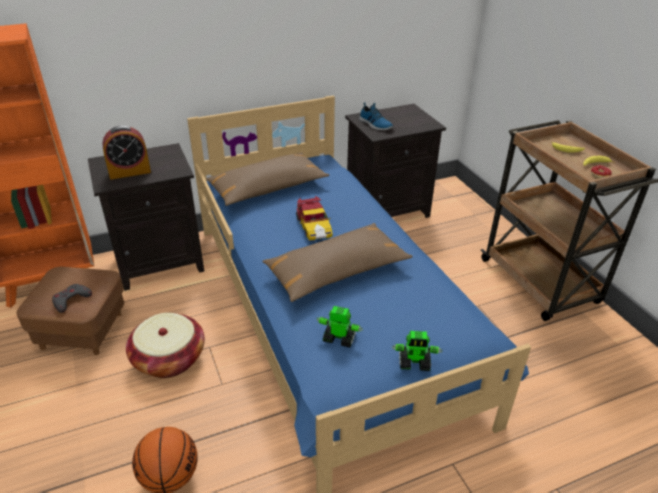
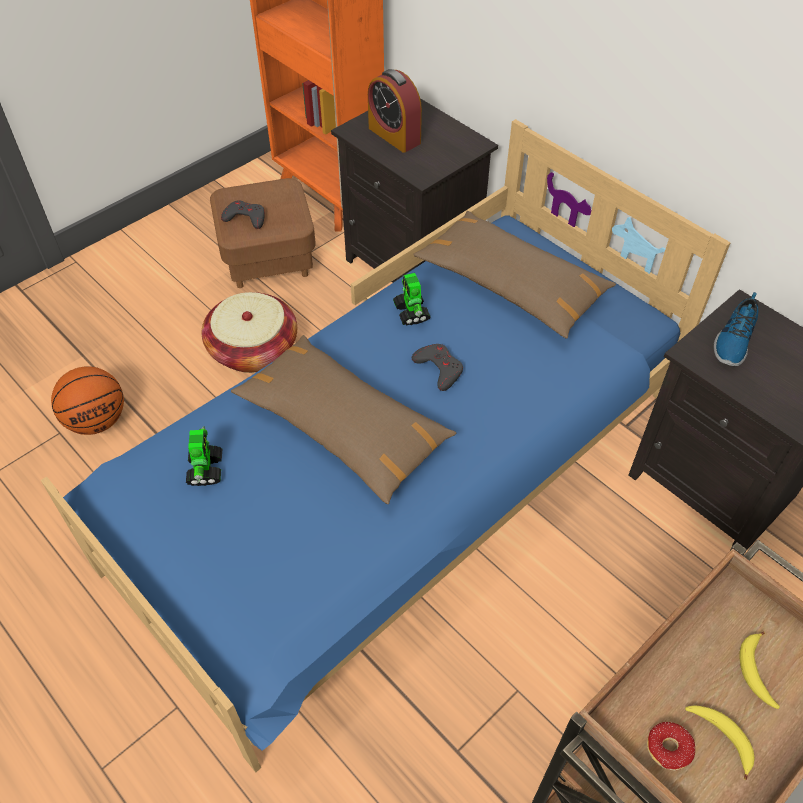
camera: 70 degrees right, 15 degrees up
toy car [296,196,333,241] -> grey game controller [412,344,463,391]
toy robot [392,331,443,371] -> toy robot moved to [393,273,431,326]

